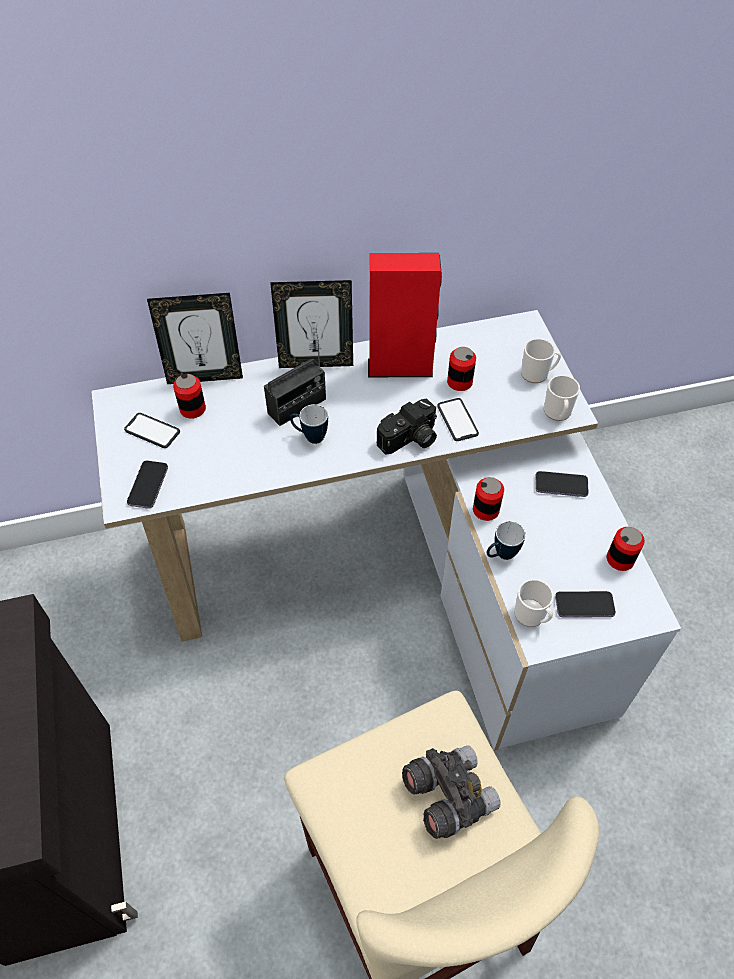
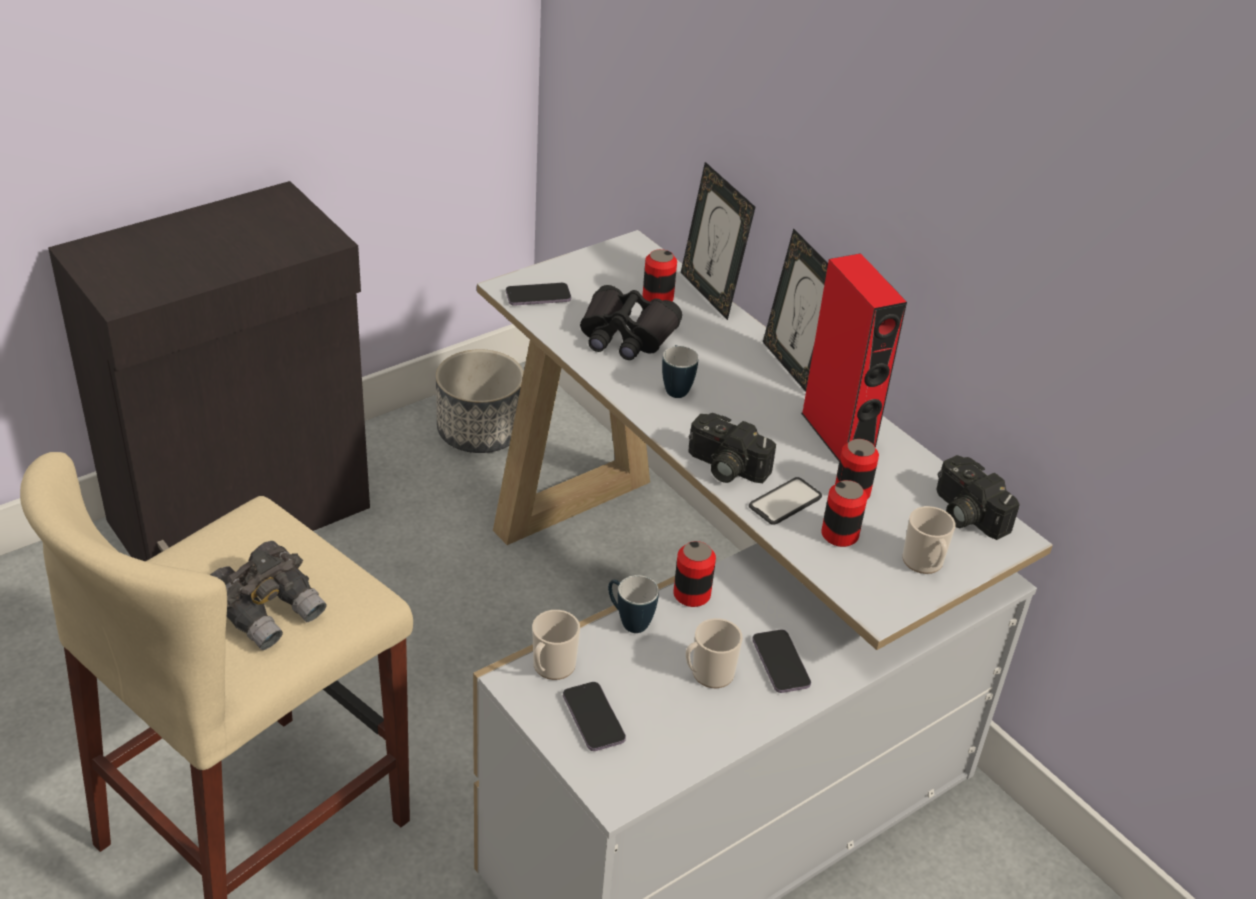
camera: 65 degrees right, 15 degrees down
phone [124,413,180,448] -> none
radio [264,337,326,426] -> none
mug [544,375,580,421] -> mug moved to [685,618,743,688]
can [607,527,645,571] -> can moved to [821,480,867,547]
none -> planter [436,349,524,453]
none -> black binoculars [580,285,682,360]
none -> camera [936,455,1020,540]

